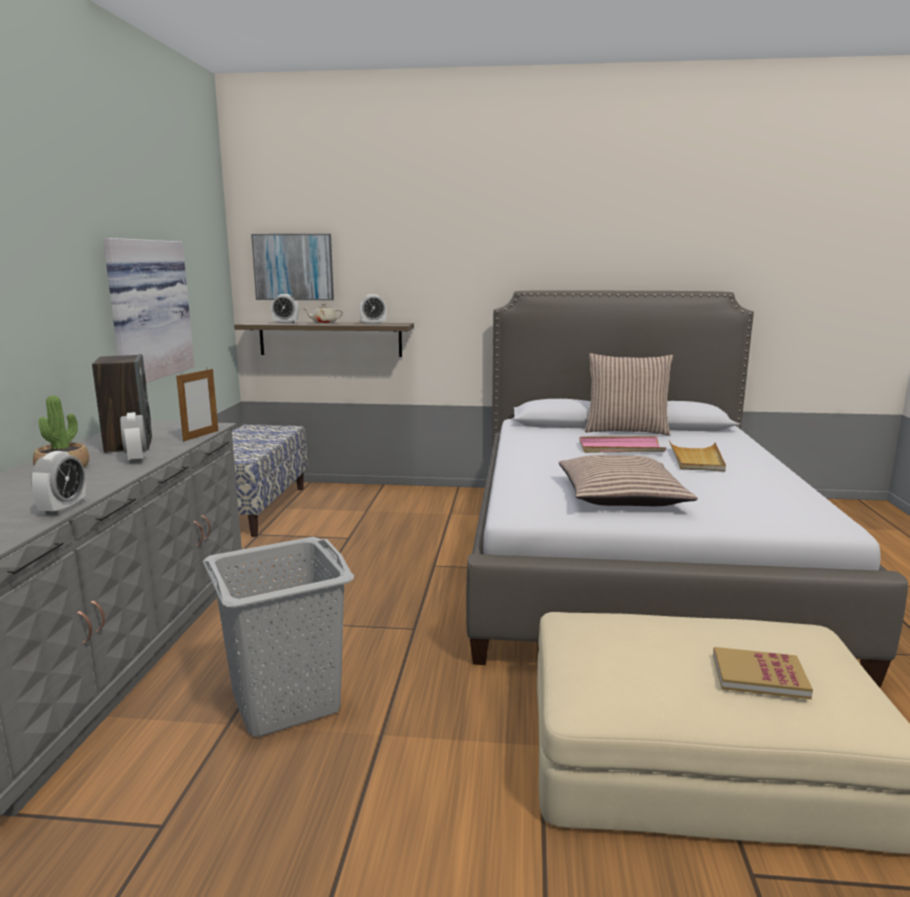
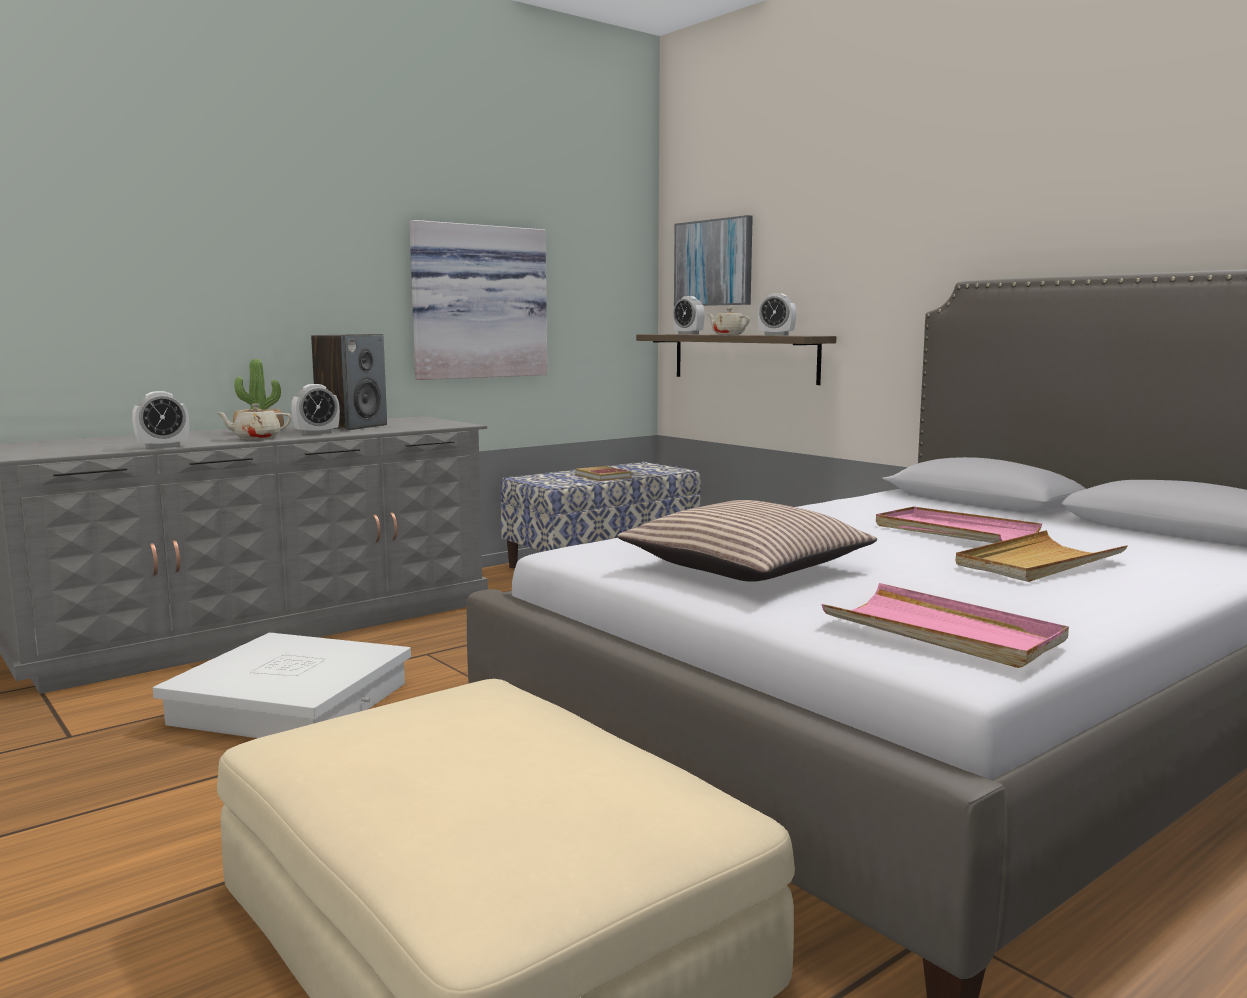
camera: 45 degrees right, 5 degrees down
alarm clock [120,412,147,464] -> alarm clock turned 150 degrees counterclockwise [291,384,340,435]
picture frame [176,369,218,442] -> none
grey laundry basket [203,537,354,736] -> white storage box [153,633,411,738]
pillow [585,353,673,435] -> none
book [713,647,813,699] -> book moved to [575,466,631,481]
none -> beige teapot [215,403,292,440]
none -> pink tray [822,583,1069,668]

